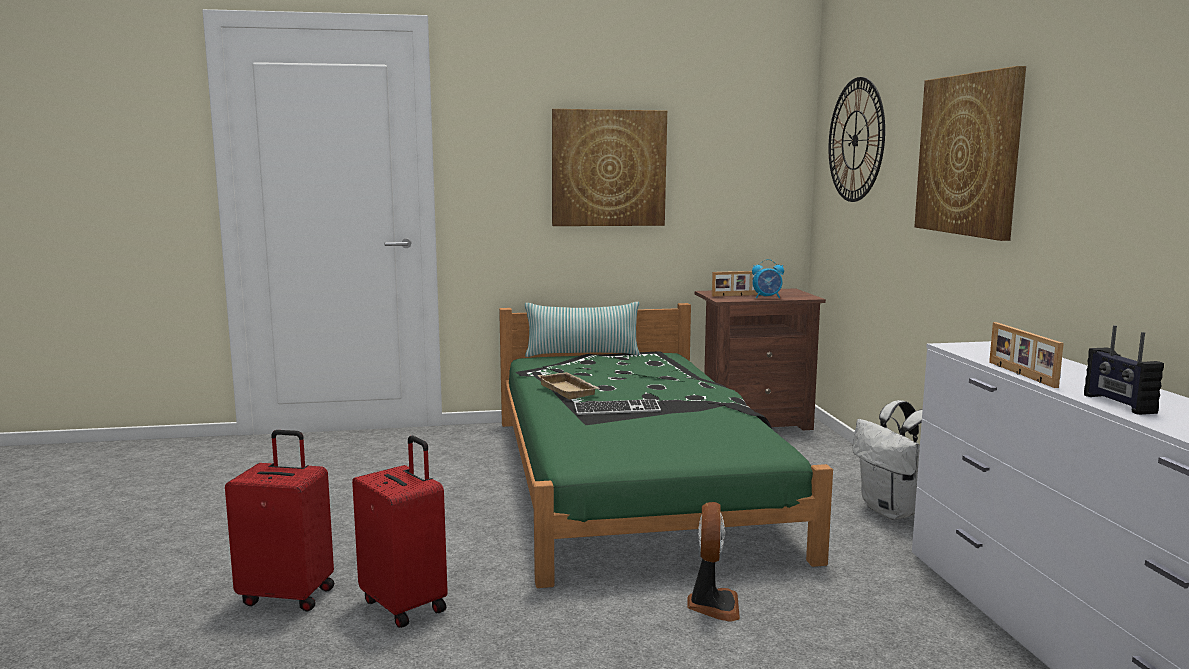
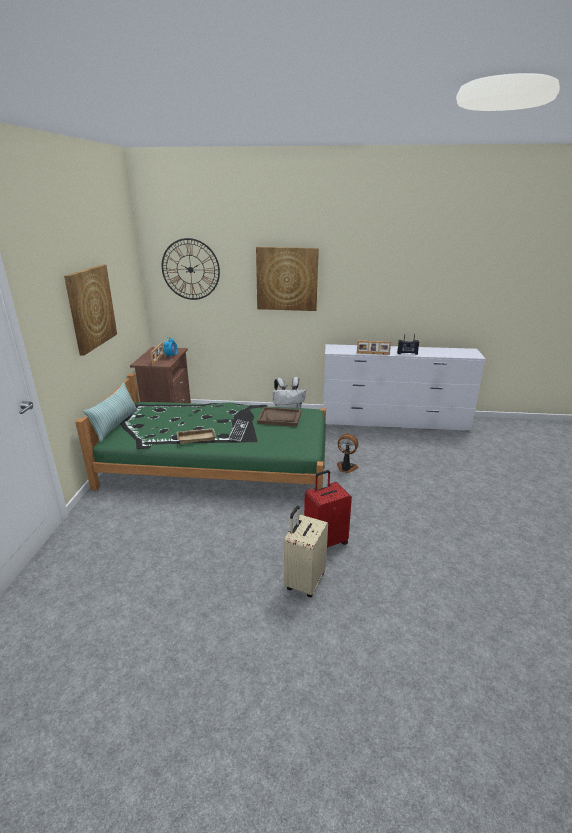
camera: 75 degrees left, 15 degrees up
red suitcase [225,430,334,611] -> beige suitcase [284,506,328,597]
none -> brown tray [257,407,301,427]

